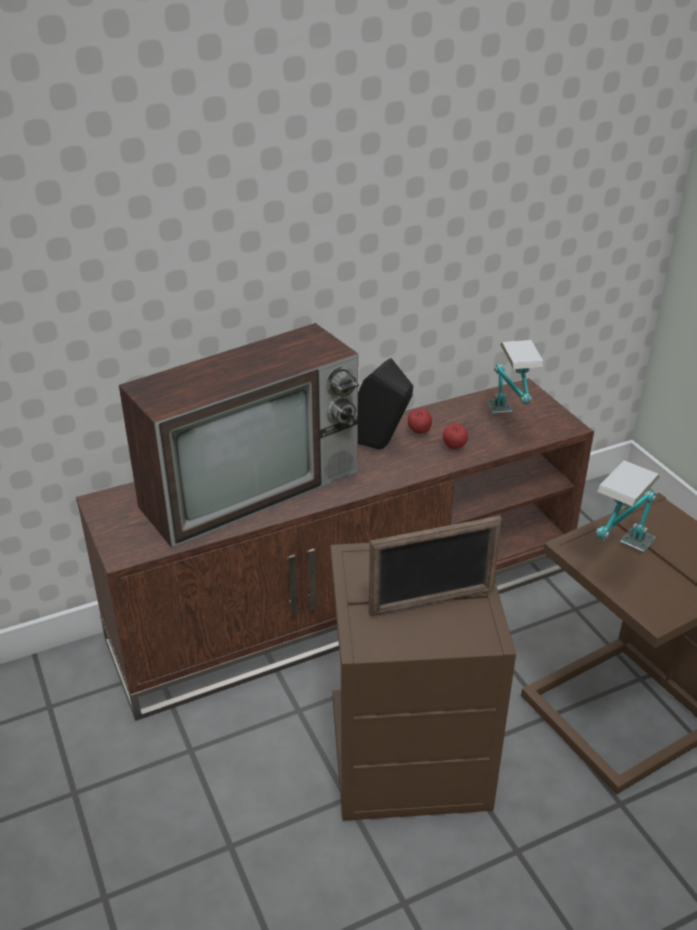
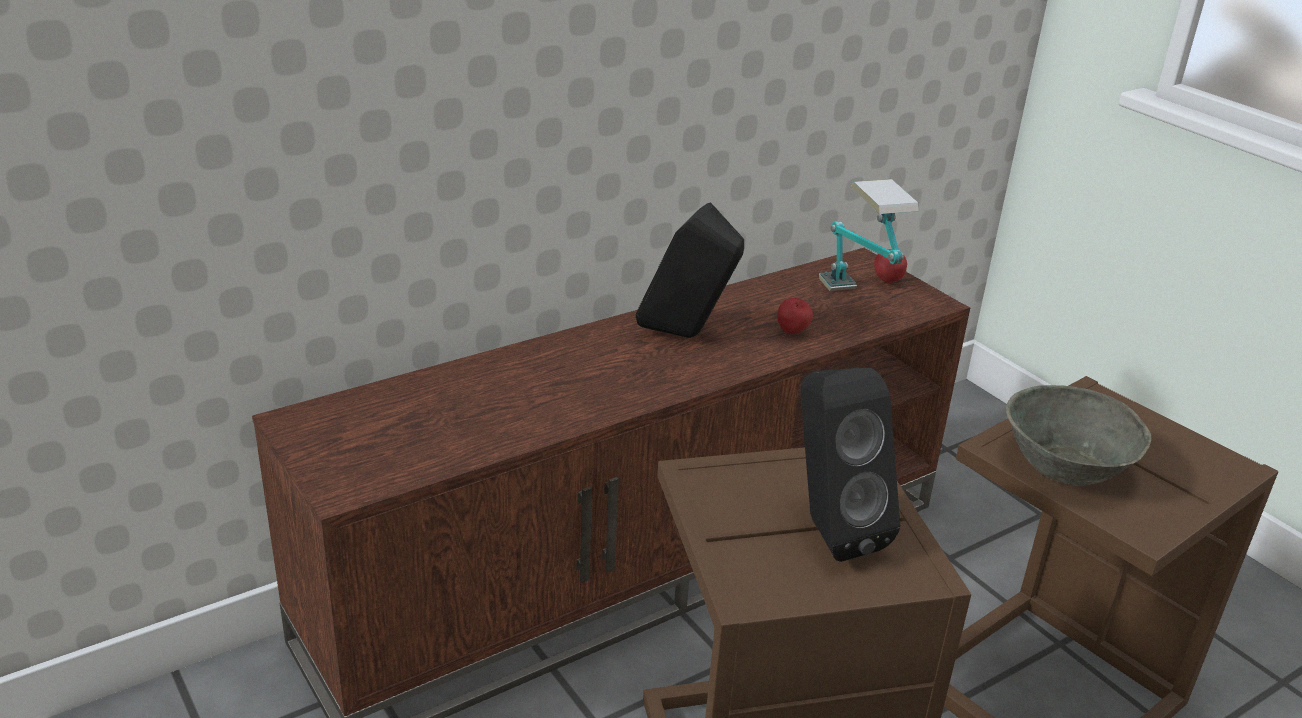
camera: 10 degrees left, 5 degrees down
television [119,323,359,548] -> none
picture frame [369,516,502,617] -> black speaker [801,368,900,562]
apple [408,409,432,434] -> apple moved to [874,249,907,283]
table lamp [596,460,659,553] -> grey bowl [1006,385,1151,486]

